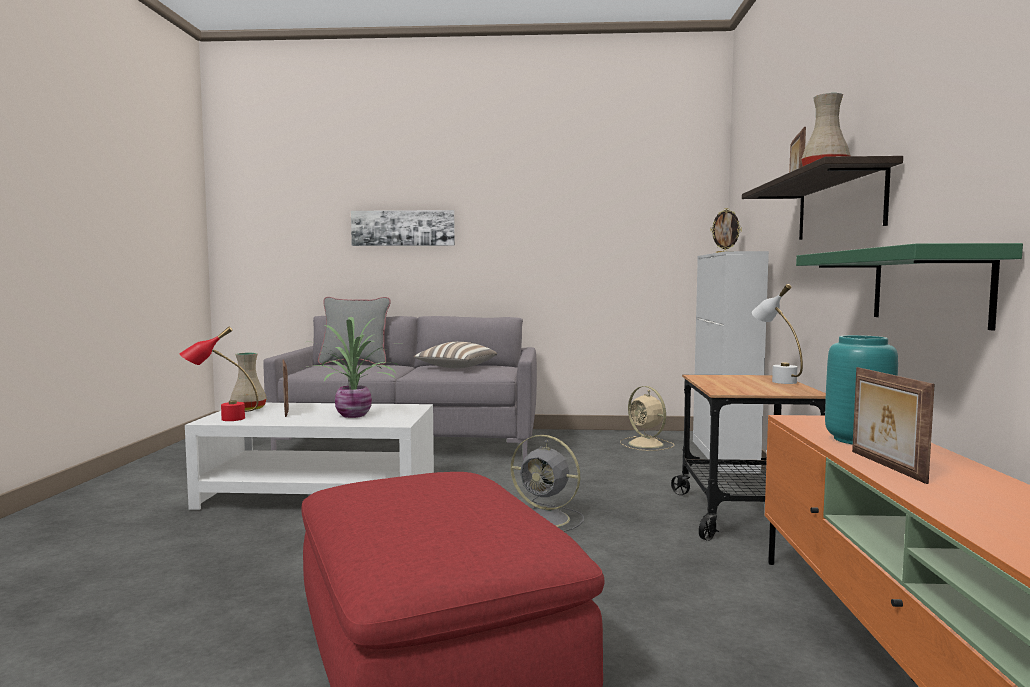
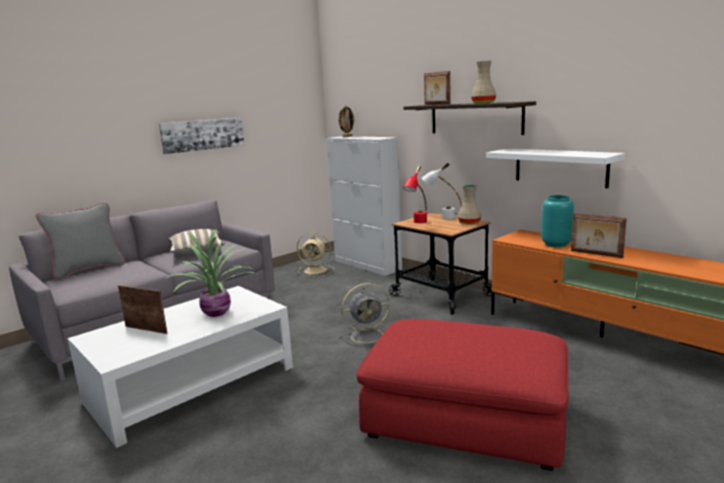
camera: 45 degrees left, 10 degrees up
red table lamp [180,326,258,421] -> red table lamp moved to [403,166,427,223]
beige vase [230,353,267,410] -> beige vase moved to [458,185,481,224]
picture [351,210,455,246] -> picture moved to [159,117,244,154]
green shelf [796,243,1023,331] -> white shelf [486,148,625,188]

